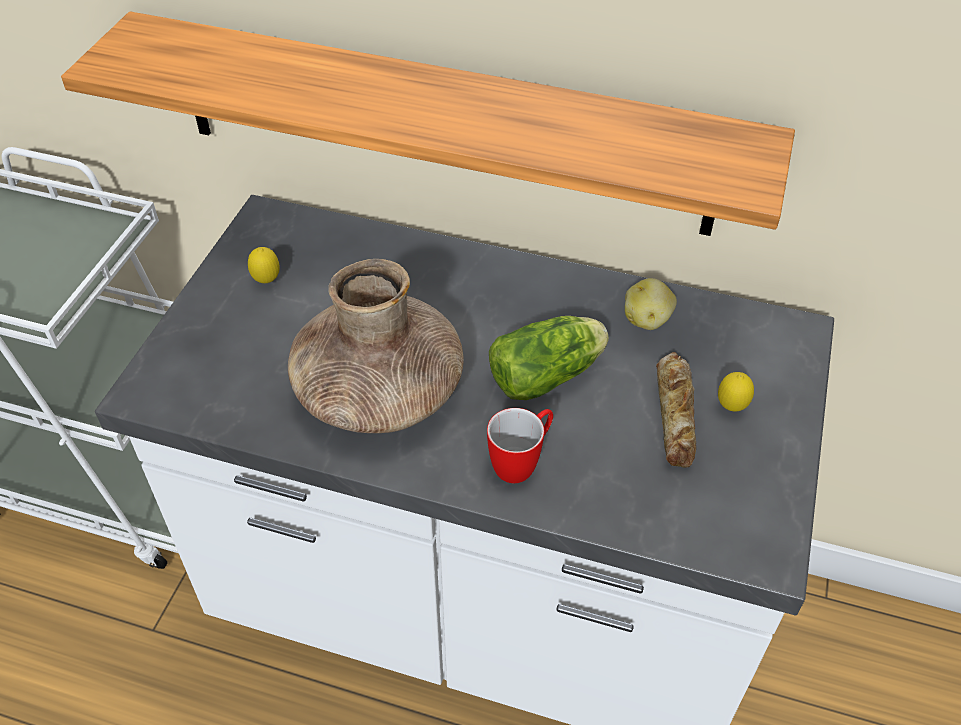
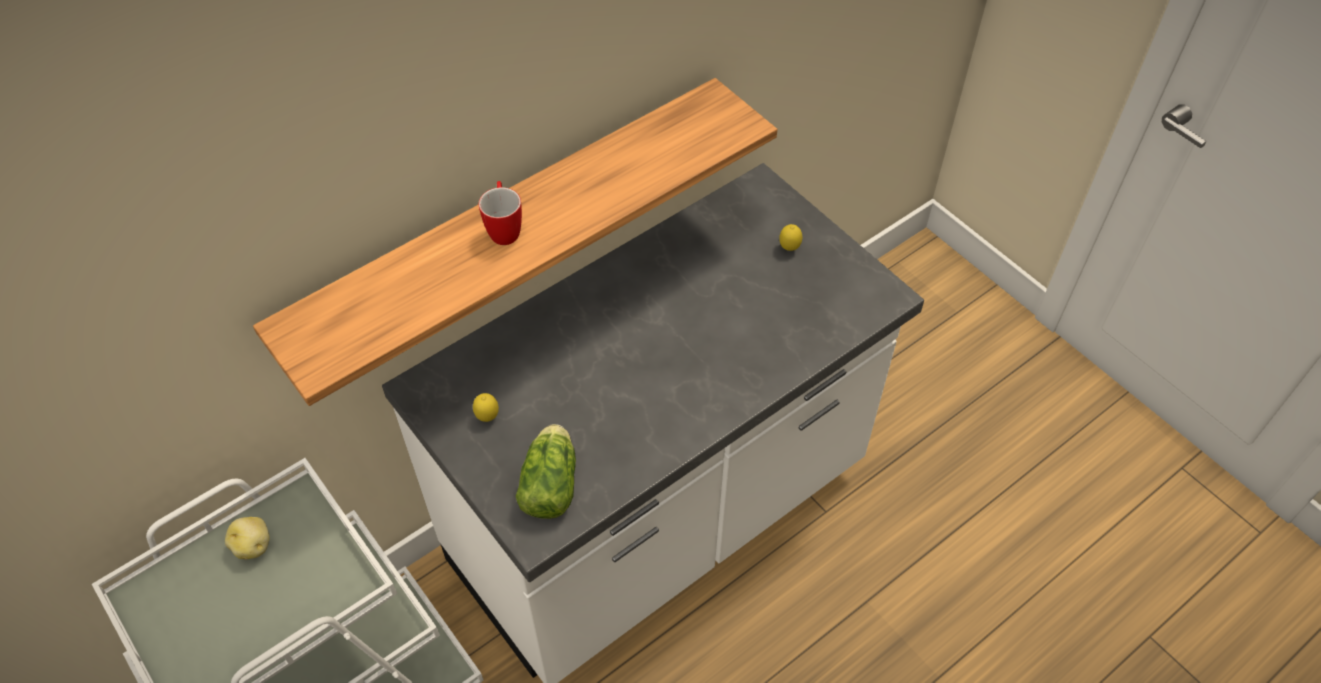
camera: 55 degrees left, 5 degrees up
brown vase [288,259,464,433] -> none
mug [487,408,553,483] -> mug moved to [479,181,522,245]
lettuce [489,316,609,400] -> lettuce moved to [516,424,576,519]
potato [625,278,677,330] -> potato moved to [225,517,270,560]
bread [656,352,696,468] -> none

